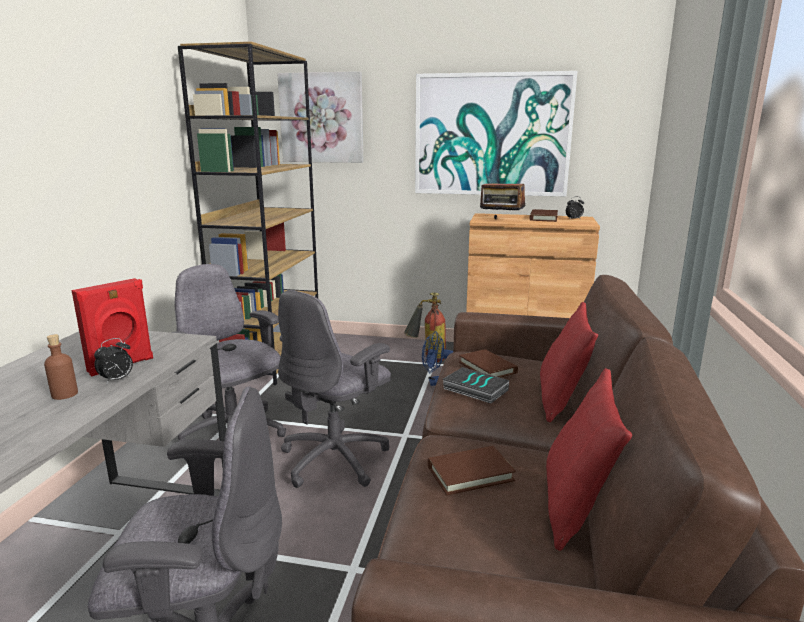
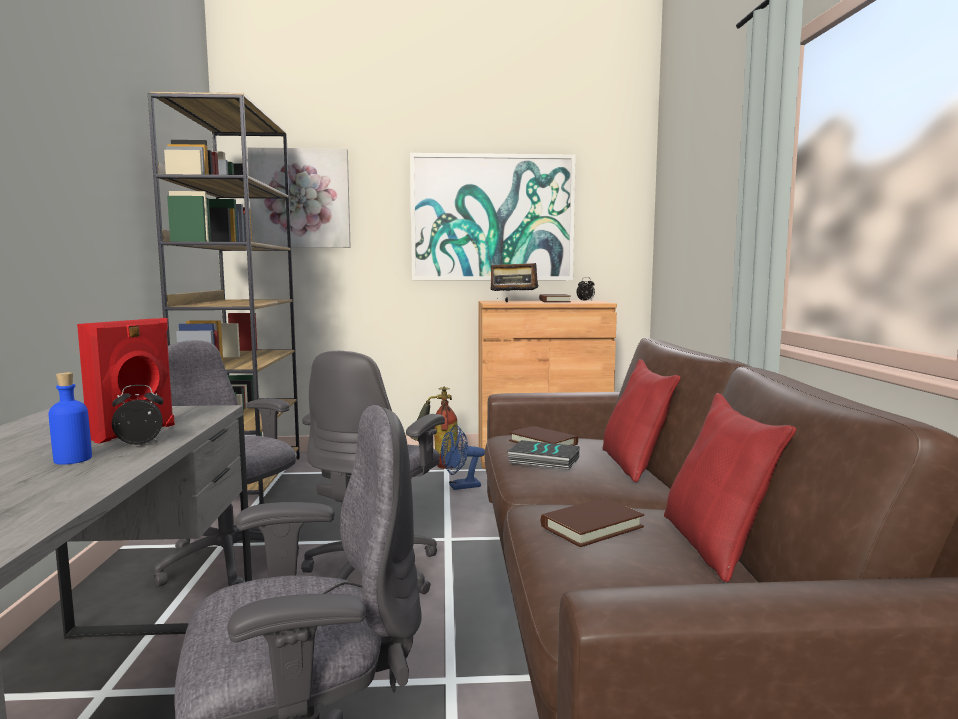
camera: 15 degrees left, 10 degrees down
brown bottle [44,334,78,400] -> blue bottle [48,372,92,465]
alarm clock [94,338,133,383] -> alarm clock turned 135 degrees counterclockwise [112,385,163,445]

